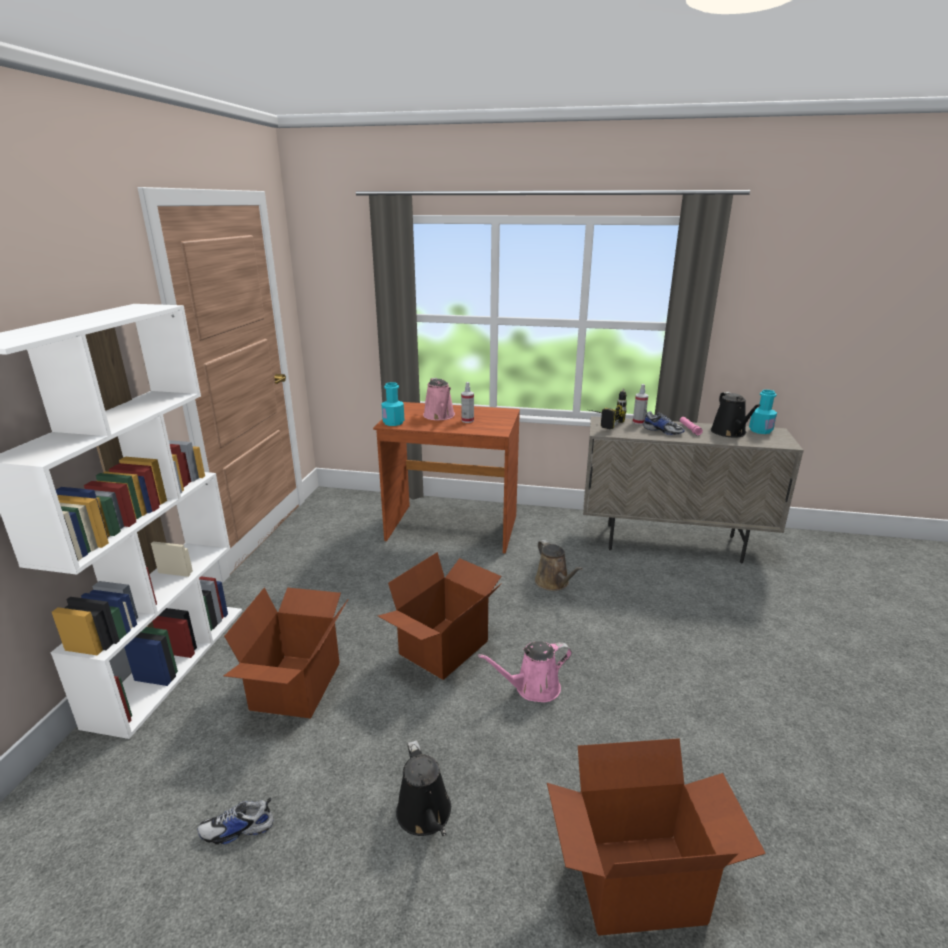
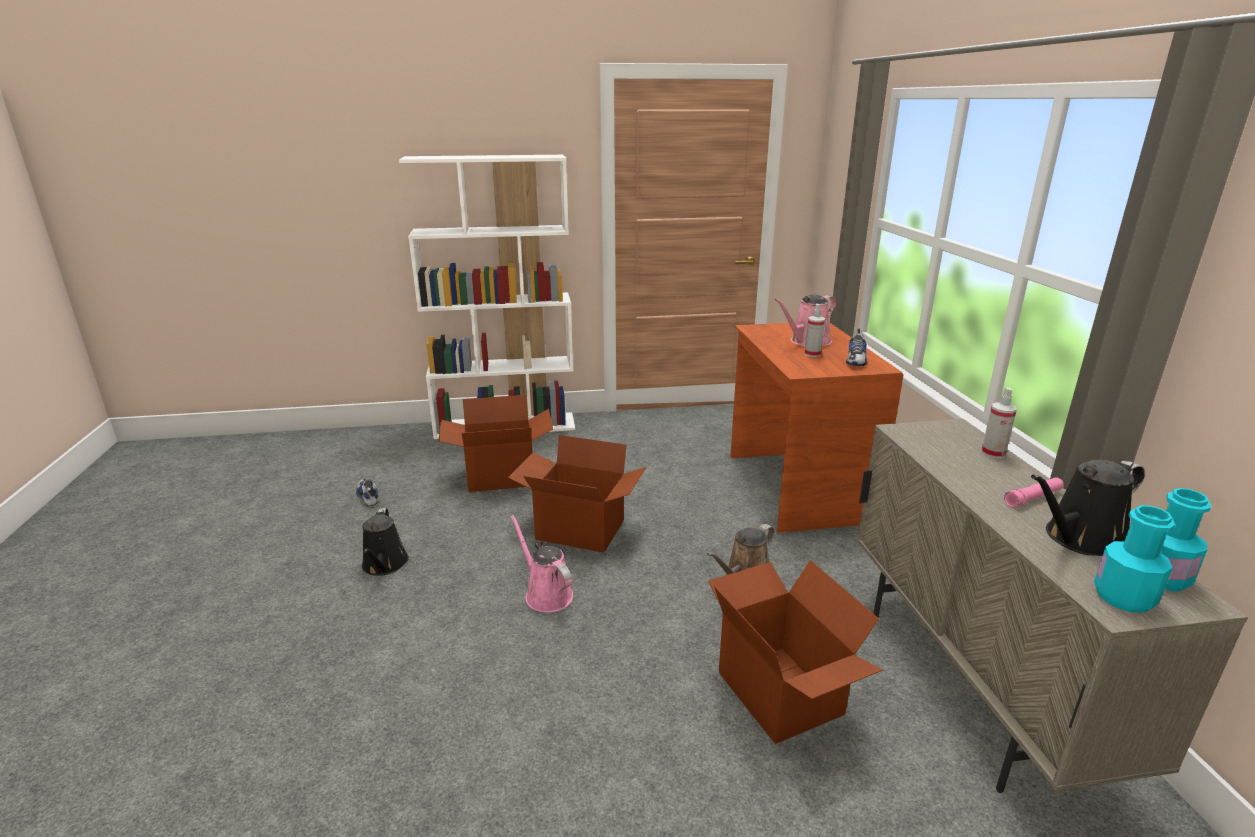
camera: 70 degrees right, 0 degrees up
turquoise bottle [381,382,405,426] -> turquoise bottle moved to [1094,505,1175,613]
black watering can [396,740,451,836] -> black watering can turned 60 degrees counterclockwise [362,508,409,576]
cardboard box [547,738,766,936] -> cardboard box moved to [708,560,883,744]
power drill [590,388,627,429] -> none
shoe [643,409,685,435] -> shoe moved to [846,329,867,366]

